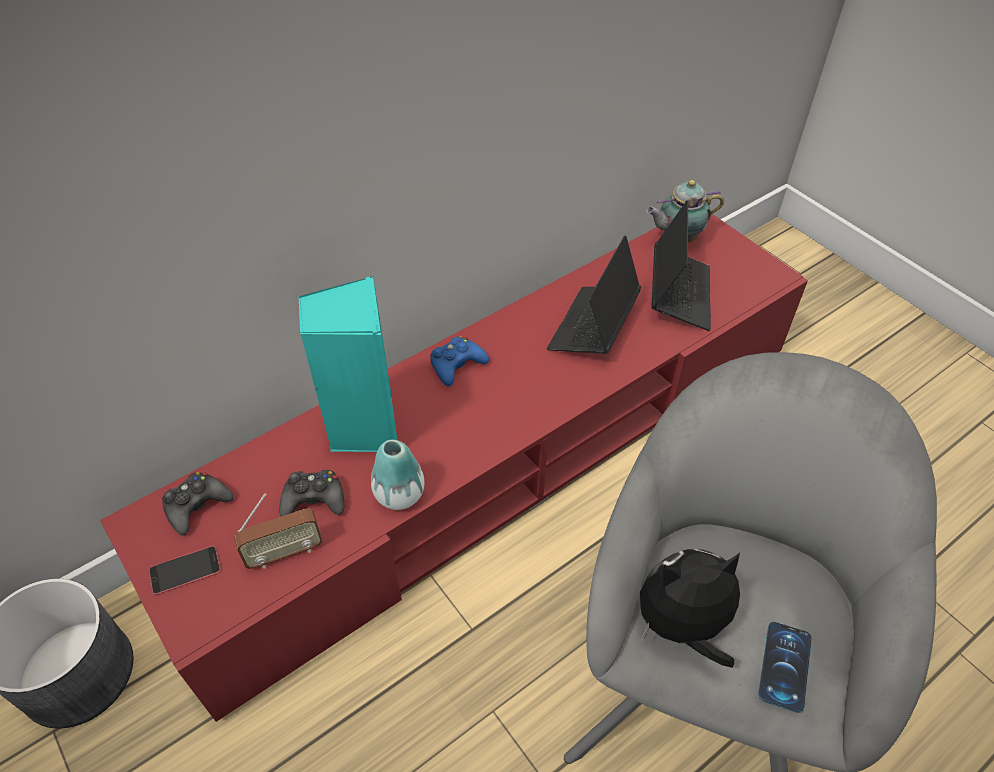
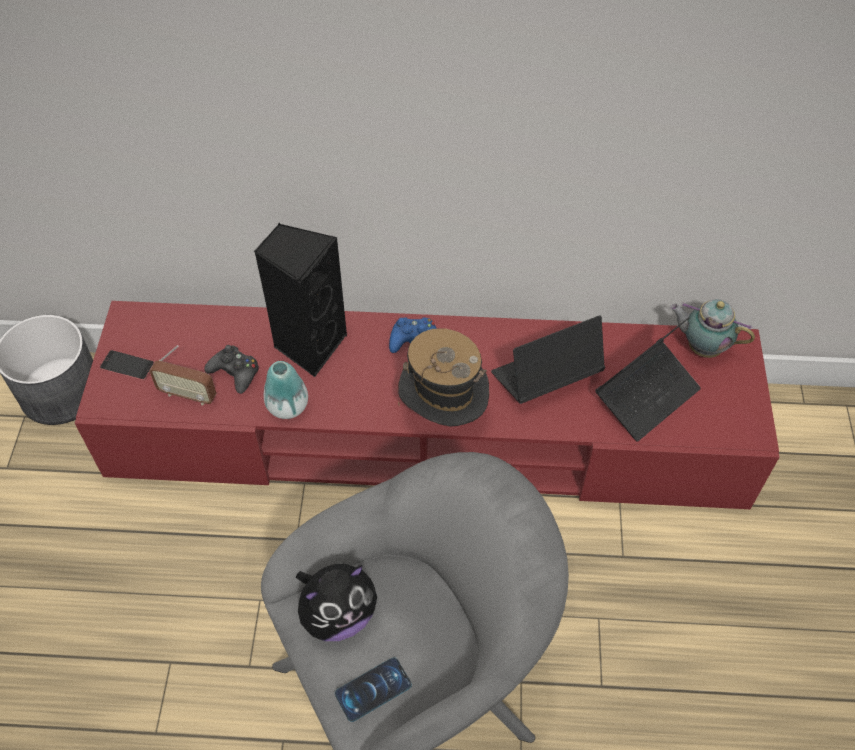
camera: 40 degrees right, 5 degrees up
black game controller [162,472,233,536] -> none
turquoise speaker [299,276,397,452] -> black speaker [254,223,347,377]
plush toy [640,549,740,668] -> plush toy turned 120 degrees clockwise [296,564,377,641]
none -> hat [398,328,489,427]

